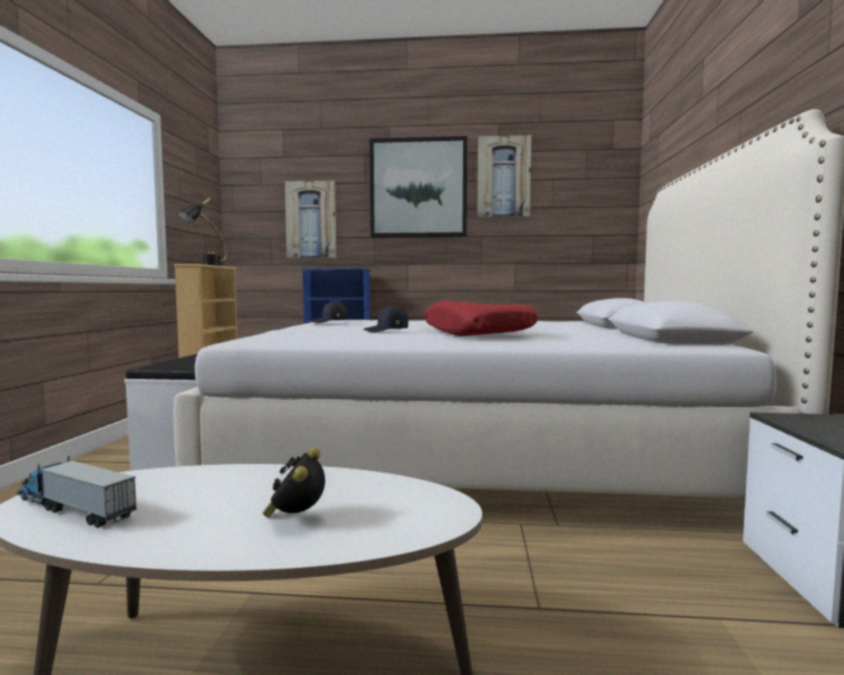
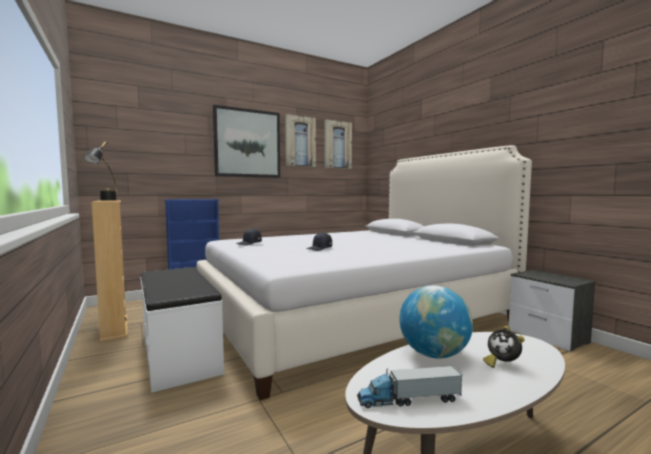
camera: 35 degrees left, 0 degrees up
picture [285,180,336,258] -> picture moved to [324,120,352,169]
red pillow [424,300,538,336] -> none
none -> globe [399,285,473,359]

